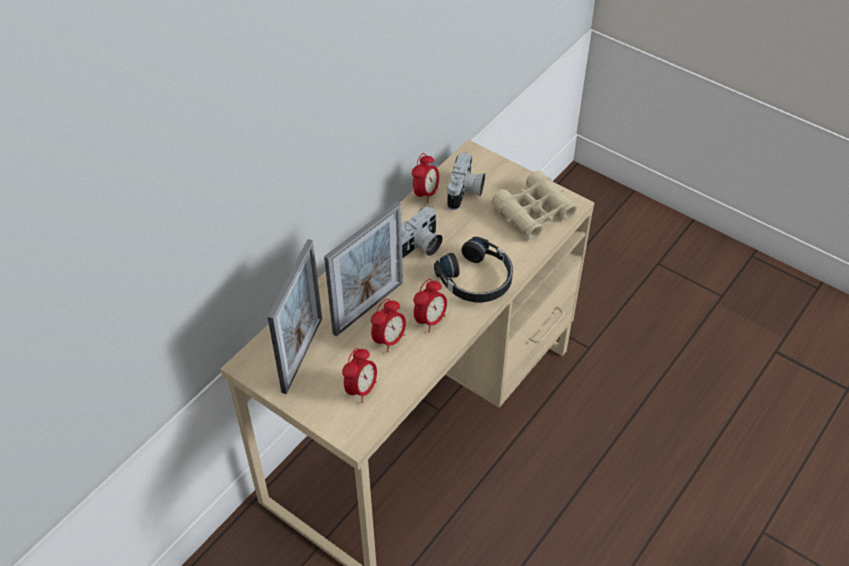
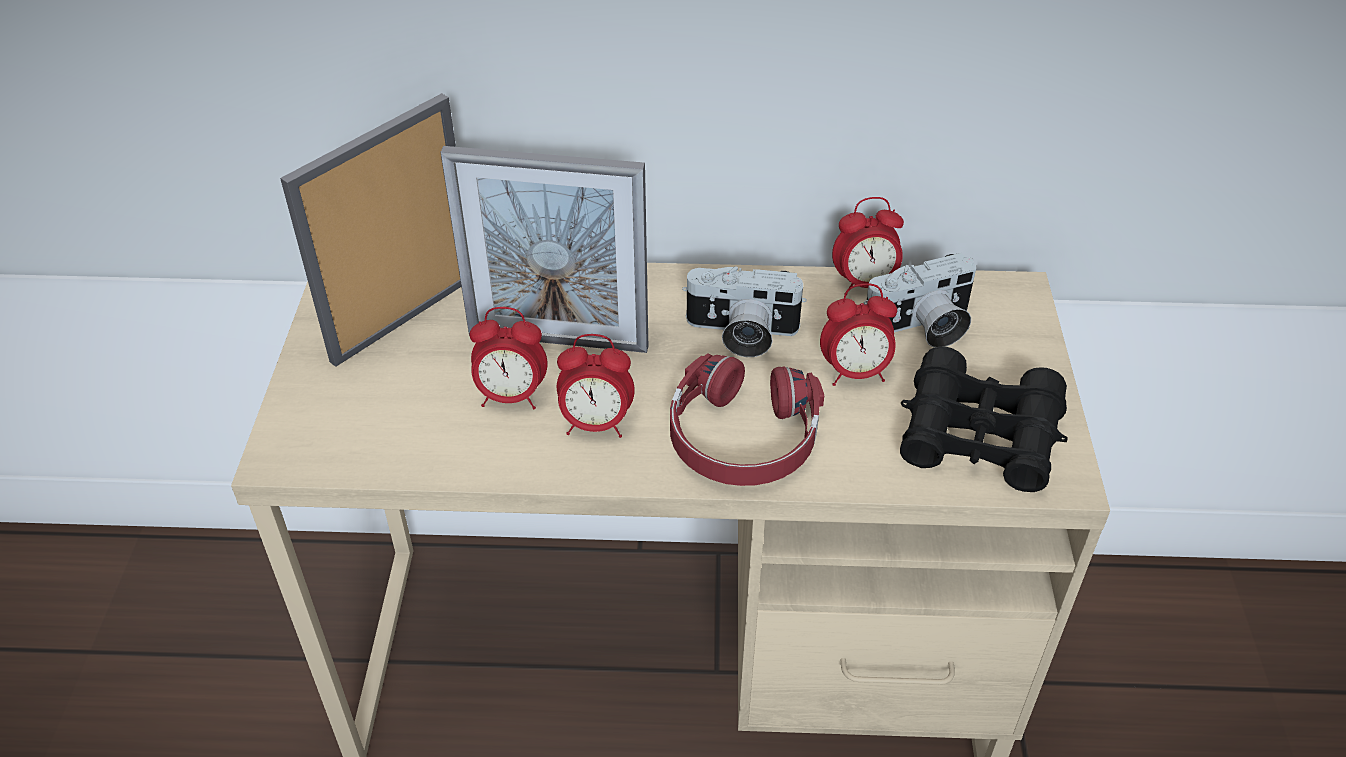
camera: 55 degrees right, 5 degrees down
picture frame [268,239,322,394] -> picture frame turned 150 degrees clockwise [280,93,461,367]
alarm clock [342,348,377,403] -> alarm clock moved to [820,283,897,386]
black headphones [434,236,513,302] -> red headphones [670,353,824,486]
beige binoculars [492,170,577,240] -> black binoculars [900,346,1068,492]

